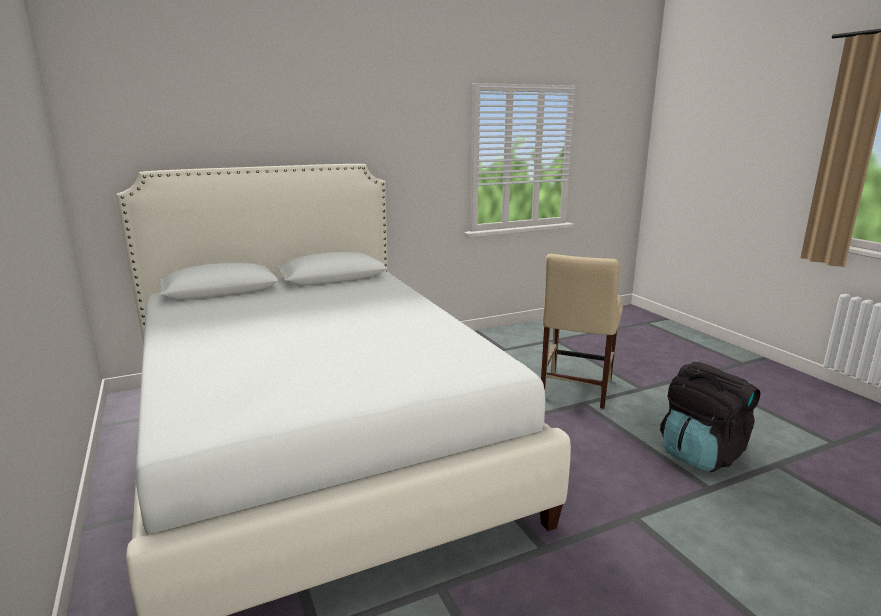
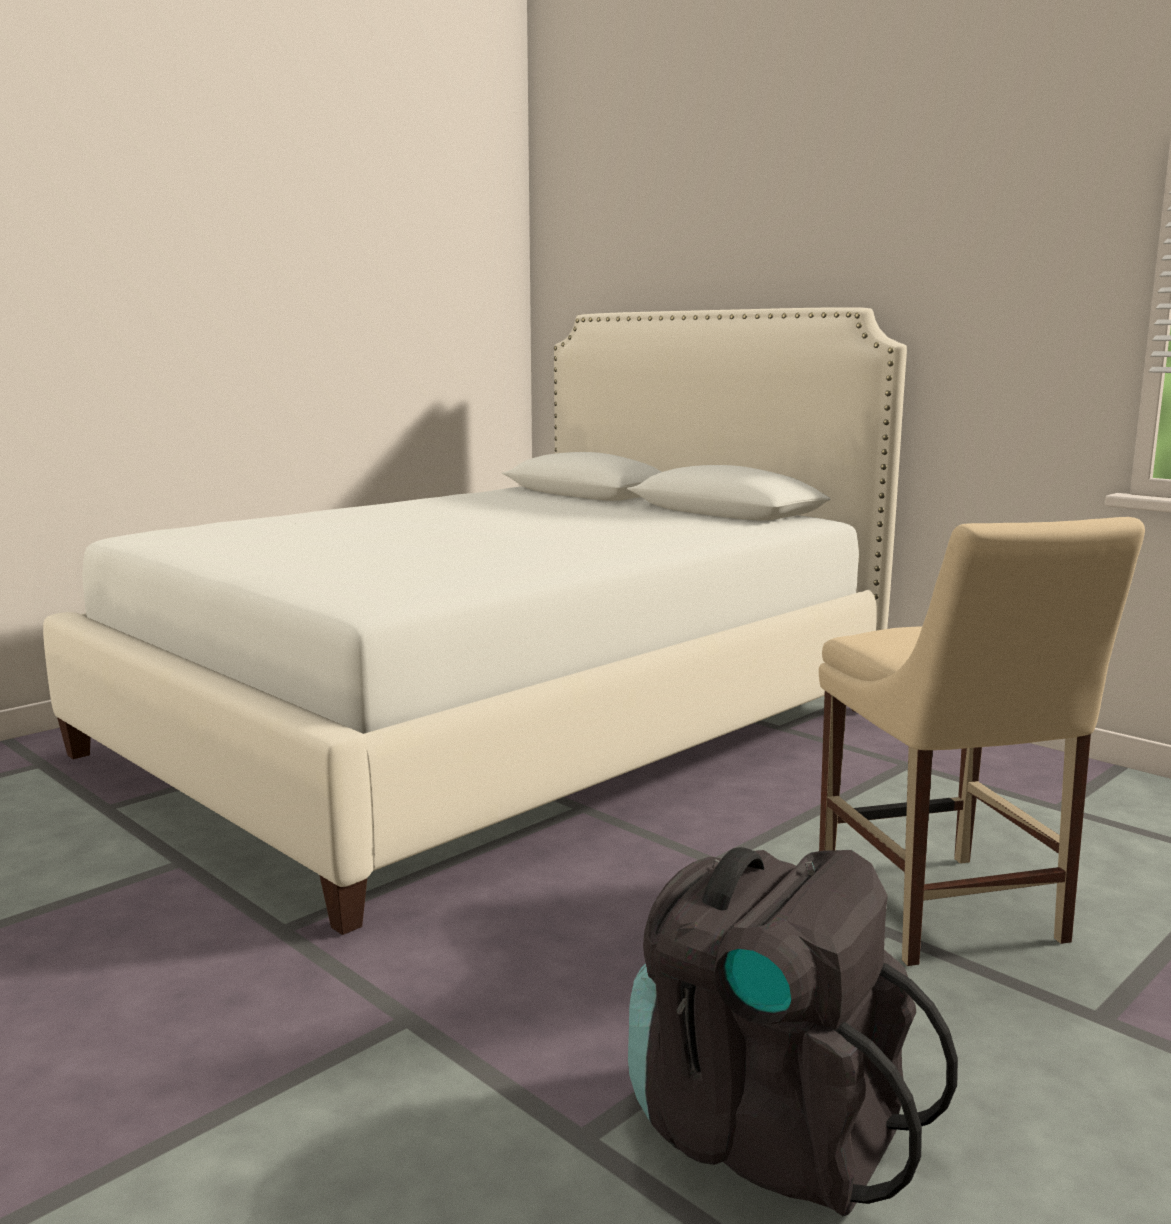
camera: 70 degrees right, 5 degrees down
beige chair [541,254,623,409] -> beige chair turned 105 degrees counterclockwise [819,517,1145,966]

